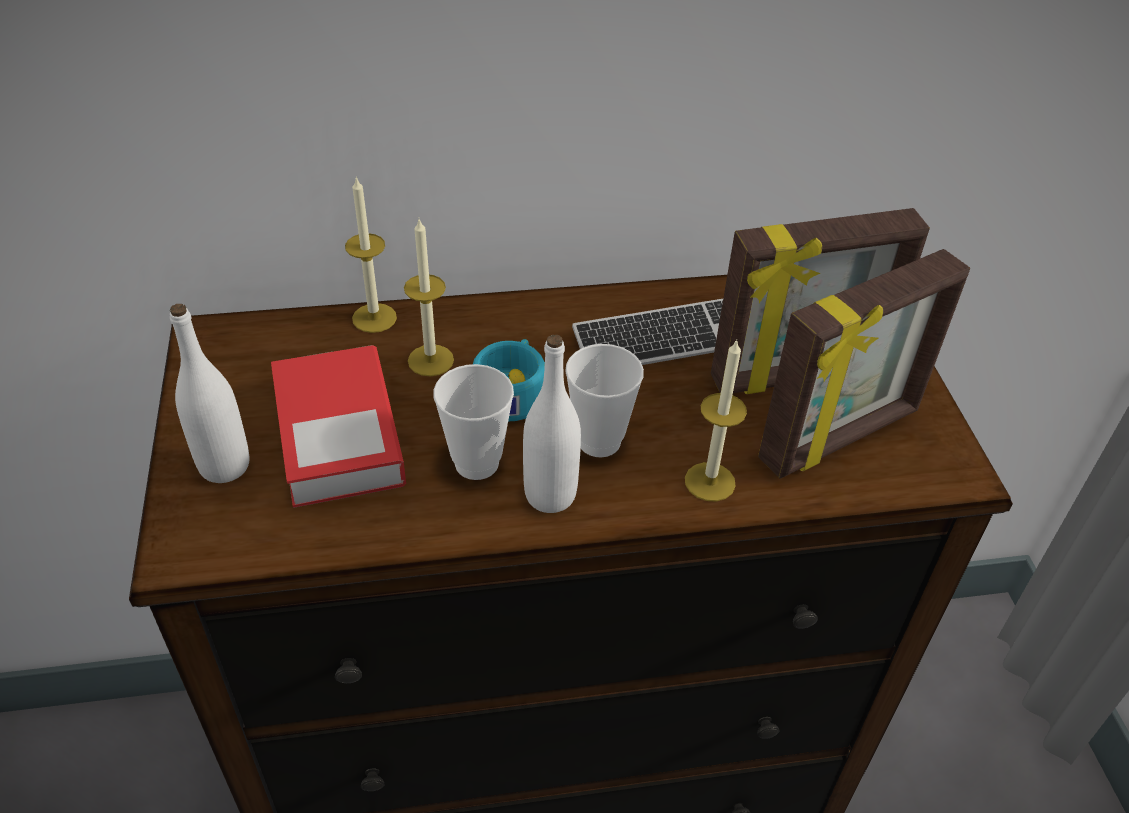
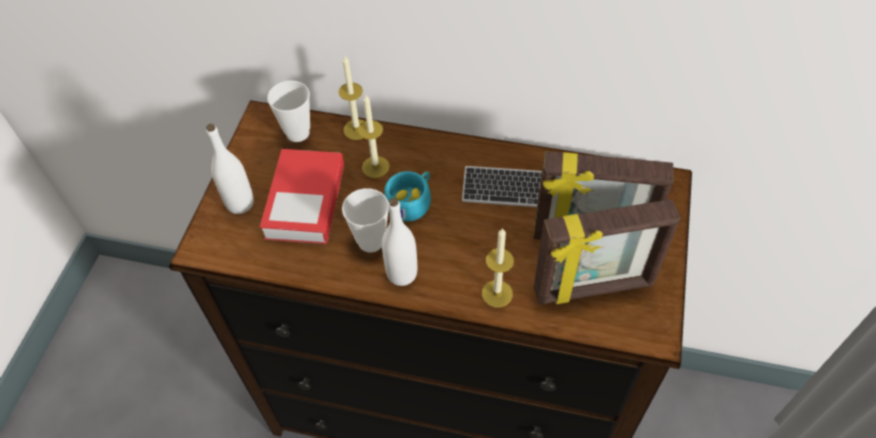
camera: 25 degrees right, 10 degrees up
cup [565,344,644,457] -> cup moved to [267,80,310,142]

